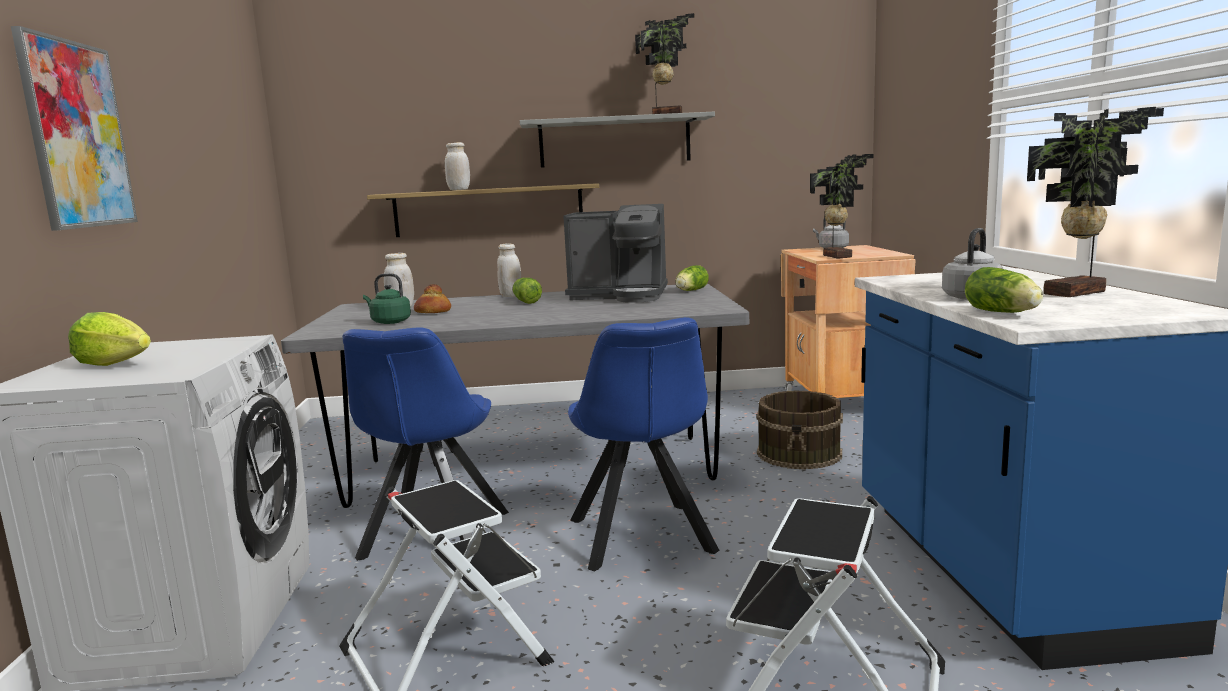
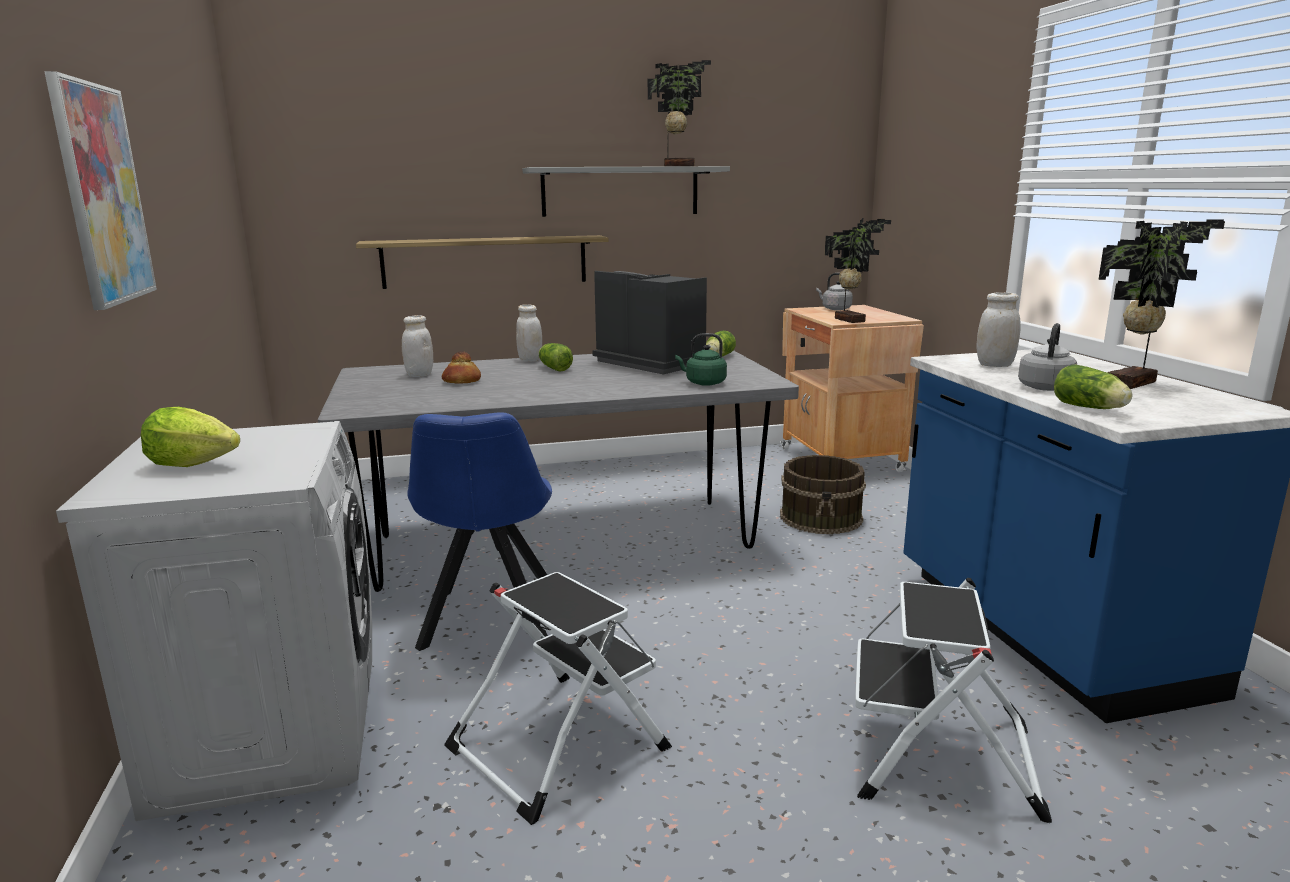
camera: 10 degrees left, 5 degrees up
green kettle [363,273,411,324] -> green kettle moved to [675,333,727,386]
white jar [445,142,470,190] -> white jar moved to [976,292,1021,367]
coffee machine [563,204,668,303] -> coffee machine turned 135 degrees counterclockwise [592,271,707,375]
blue chair [568,317,719,572] -> none

